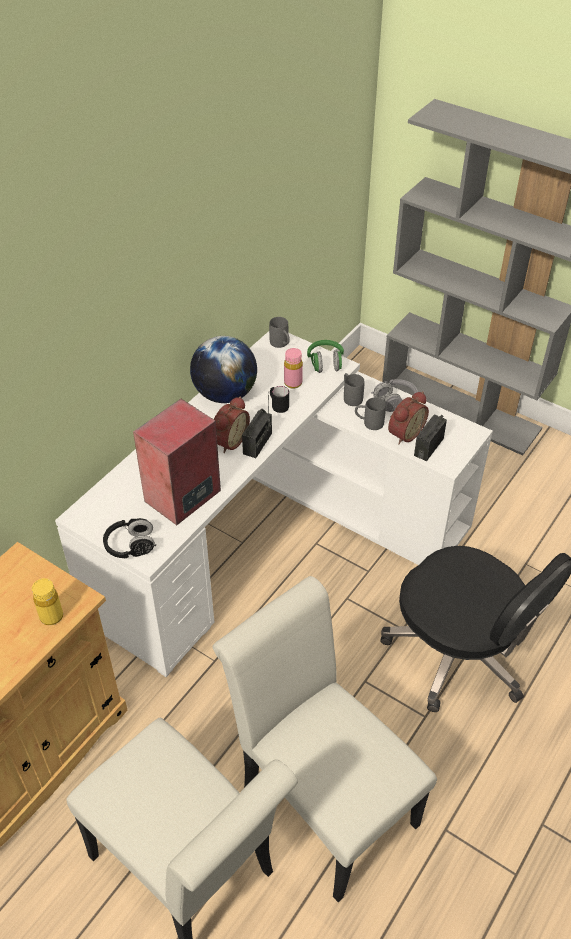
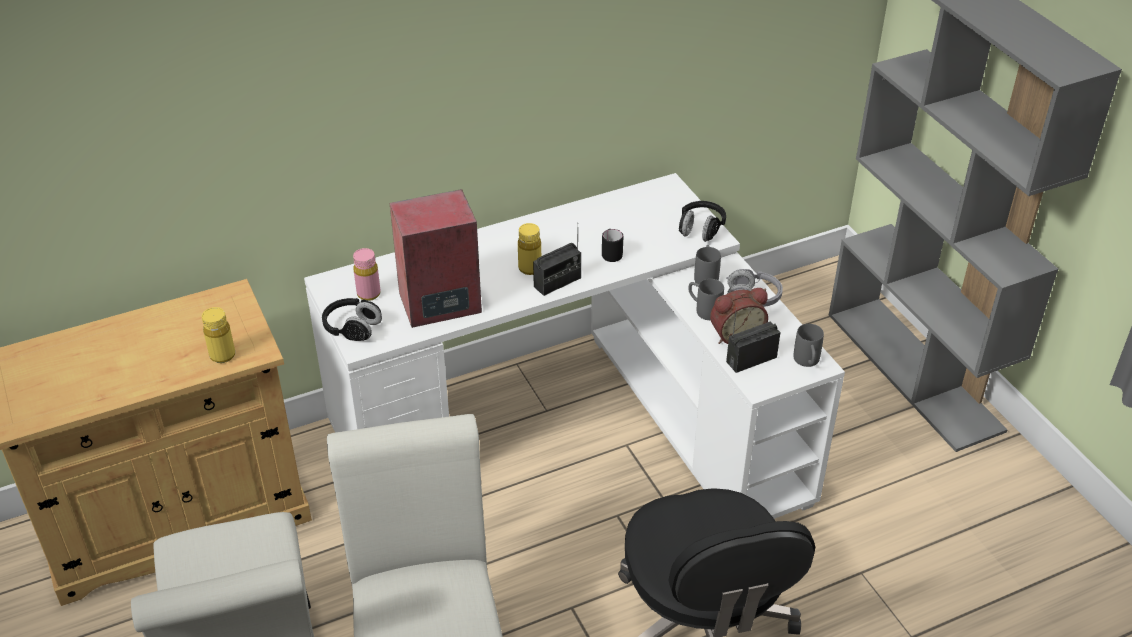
camera: 30 degrees right, 5 degrees down
globe [190,336,257,403] -> none
alarm clock [214,396,250,453] -> yellow bottle [518,223,541,275]
grey mug [269,317,290,348] -> grey mug moved to [793,324,824,367]
pink bottle [284,348,303,389] -> pink bottle moved to [353,248,381,301]
green headphones [307,340,344,373] -> black headphones [679,201,726,242]

